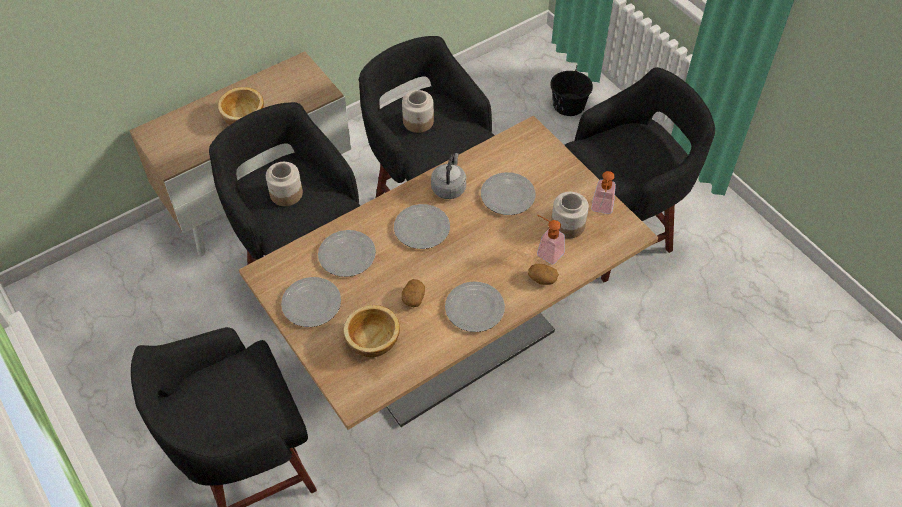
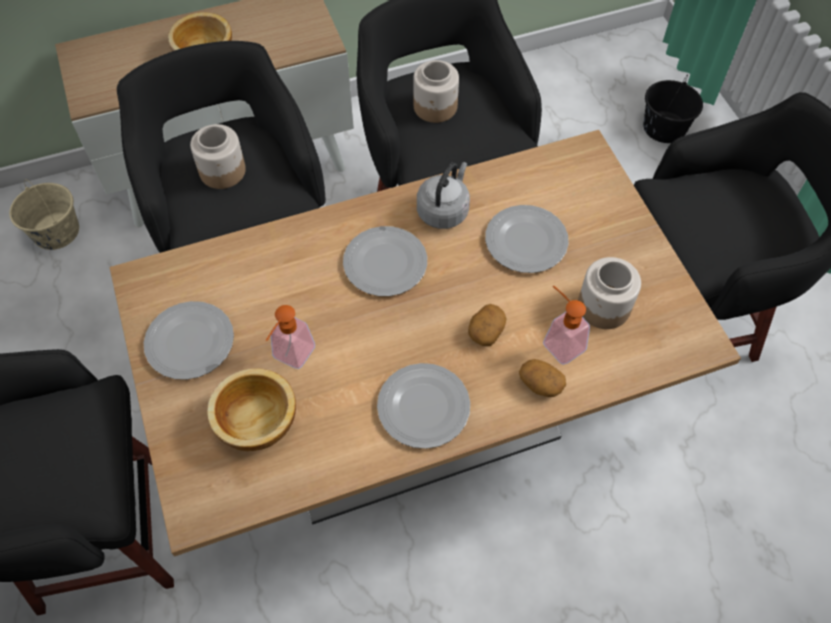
camera: 15 degrees right, 5 degrees up
plate [318,230,376,277] -> none
potato [402,279,425,307] -> potato moved to [468,304,507,346]
soap dispenser [591,171,616,214] -> soap dispenser moved to [266,305,315,369]
none -> beige bucket [9,179,79,250]

